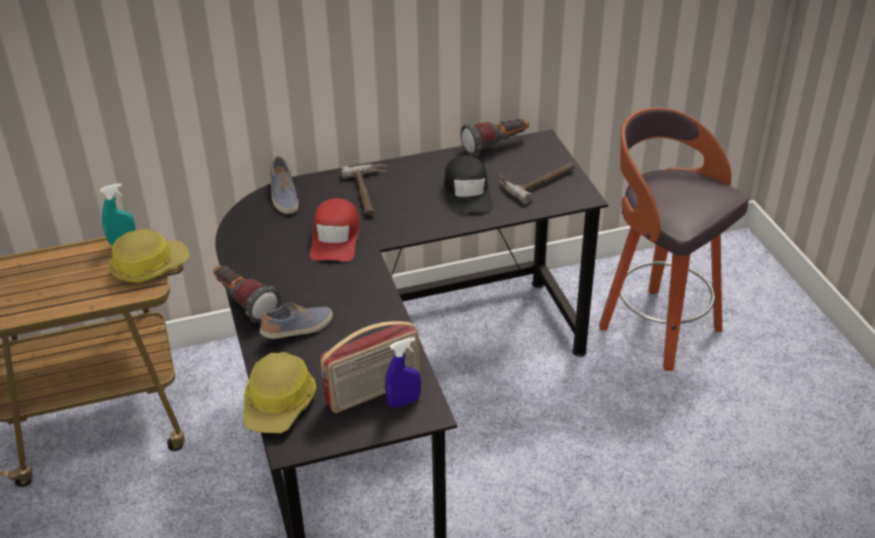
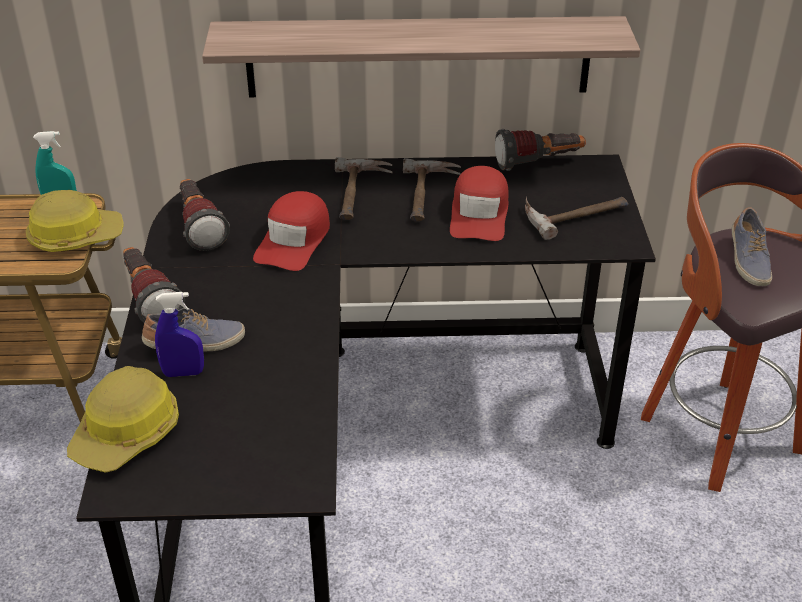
camera: 15 degrees right, 0 degrees up
shoe [270,156,298,214] -> shoe moved to [732,207,772,286]
radio [320,321,420,413] -> none
blue spray bottle [385,337,421,408] -> blue spray bottle moved to [155,292,204,377]
black cap [444,155,493,214] -> red cap [450,166,508,241]
none -> flashlight [179,179,230,251]
none -> shelf [202,16,640,97]
none -> hammer [403,158,461,221]

